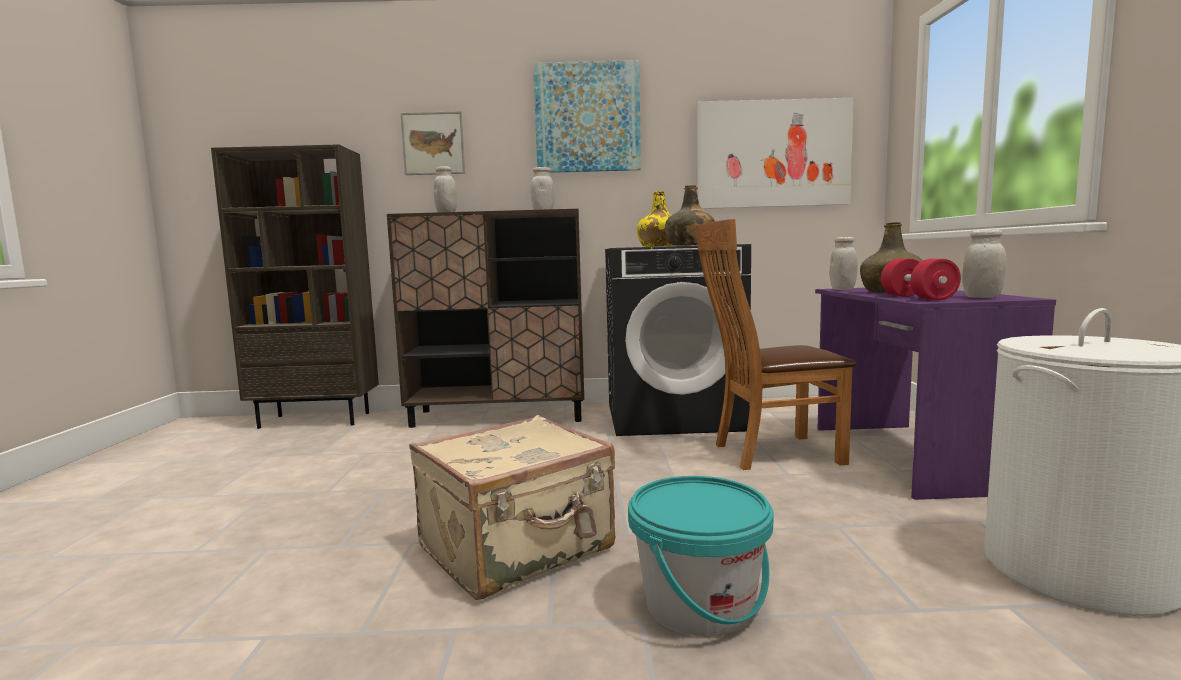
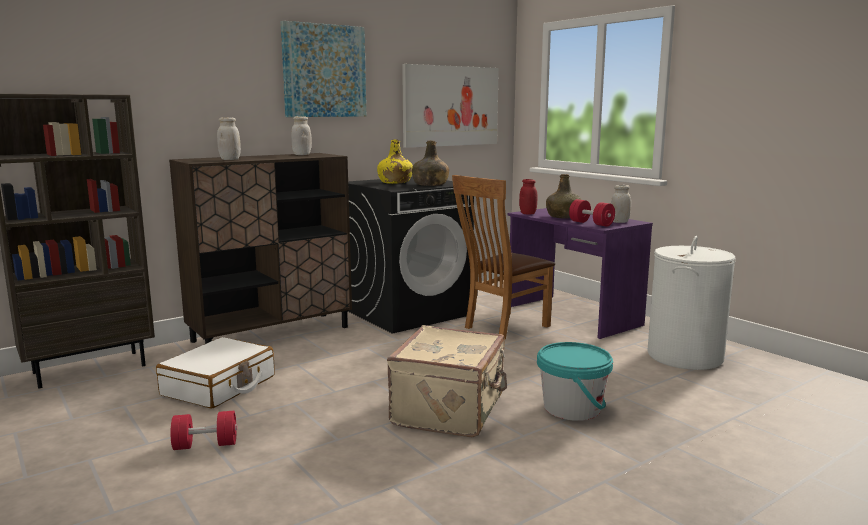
camera: 35 degrees left, 5 degrees up
picture [401,111,465,175] -> none
white jar [830,237,858,290] -> red jar [519,179,537,214]
none -> white suitcase [156,337,275,409]
none -> red dumbbell [170,411,237,450]

